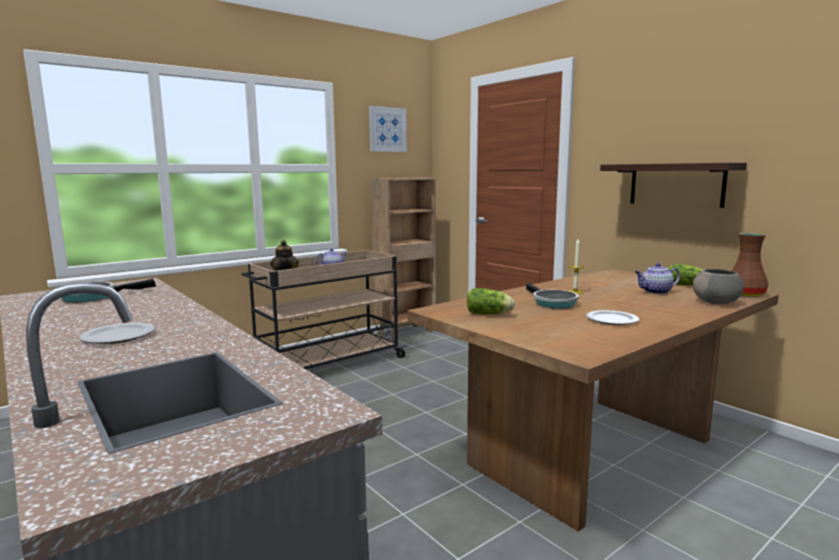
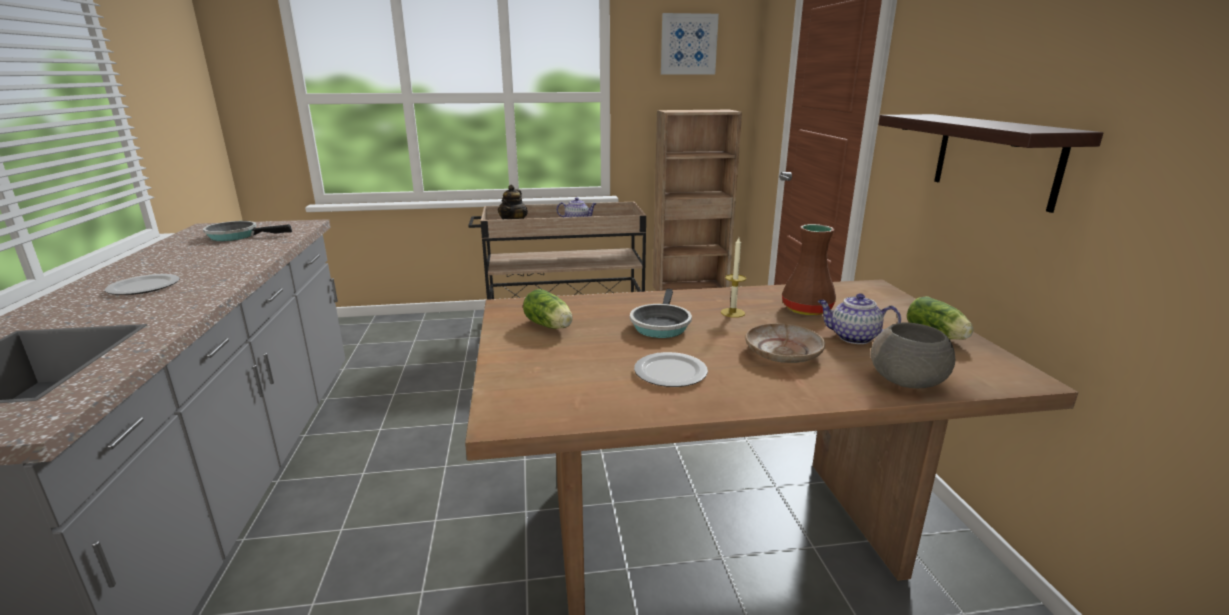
camera: 30 degrees right, 10 degrees up
brown vase [731,233,769,297] -> brown vase moved to [782,224,836,315]
none -> beige plate [745,323,825,363]

